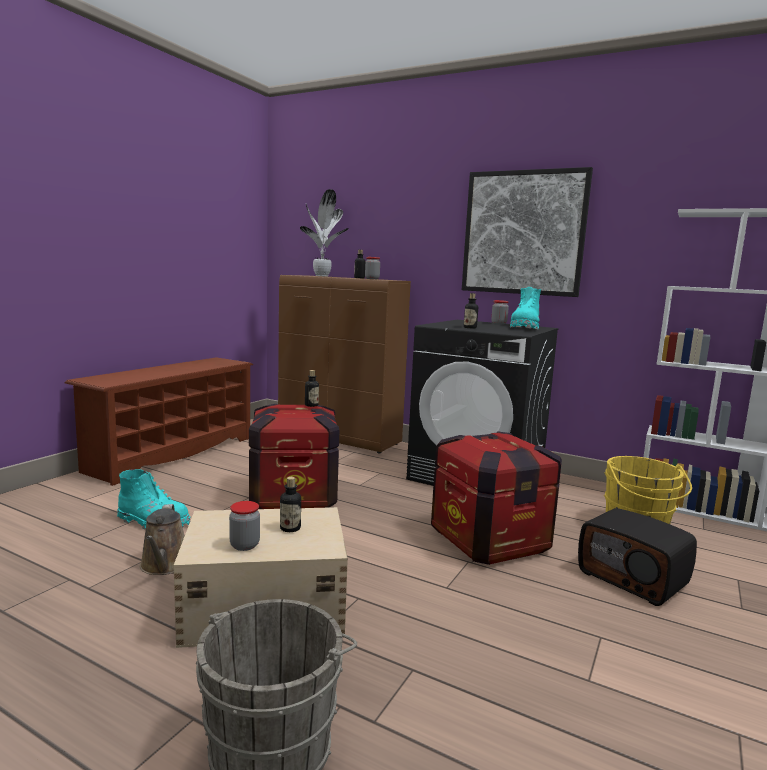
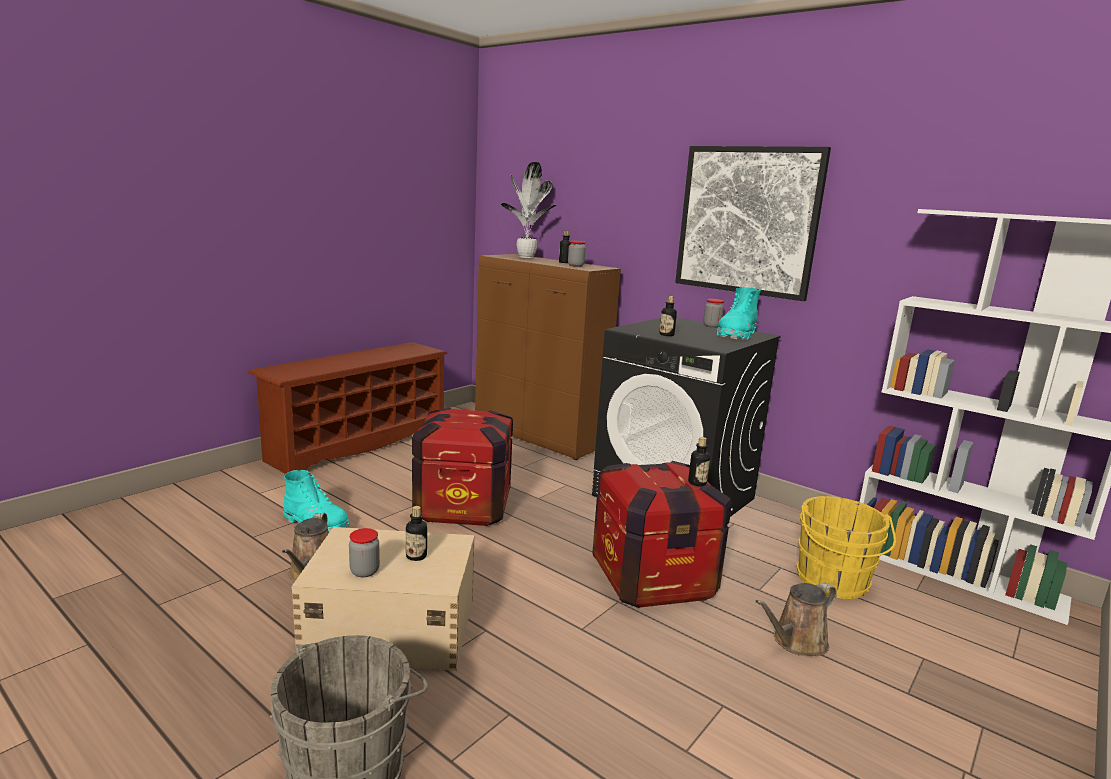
camera: 10 degrees right, 5 degrees up
bottle [305,370,319,407] -> bottle moved to [688,437,710,486]
radio [578,508,697,606] -> brown watering can [755,582,837,656]

